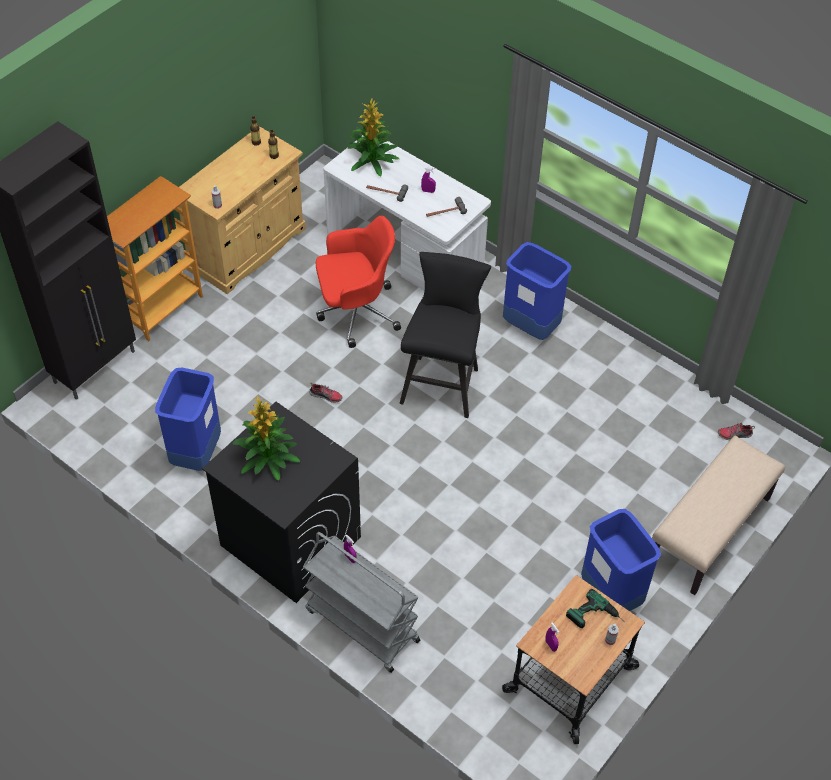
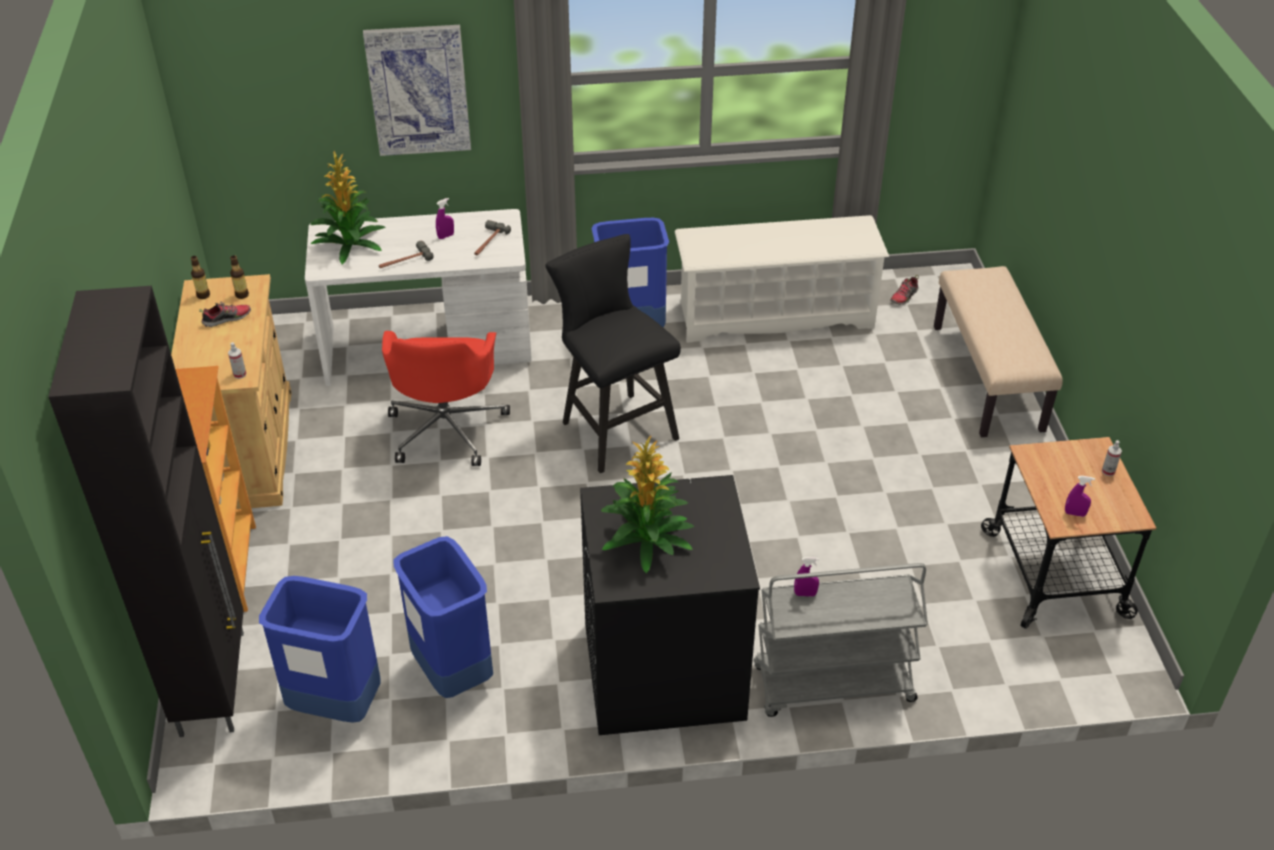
camera: 45 degrees left, 10 degrees down
shoe [309,383,342,403] -> shoe moved to [199,301,251,327]
red office chair [316,216,401,348] -> red office chair turned 150 degrees clockwise [382,331,510,466]
power drill [566,589,625,628] -> none
blue trash can [581,509,661,611] -> blue trash can moved to [259,576,381,722]
none -> picture [363,25,471,156]
none -> white shoe rack [675,215,889,343]

